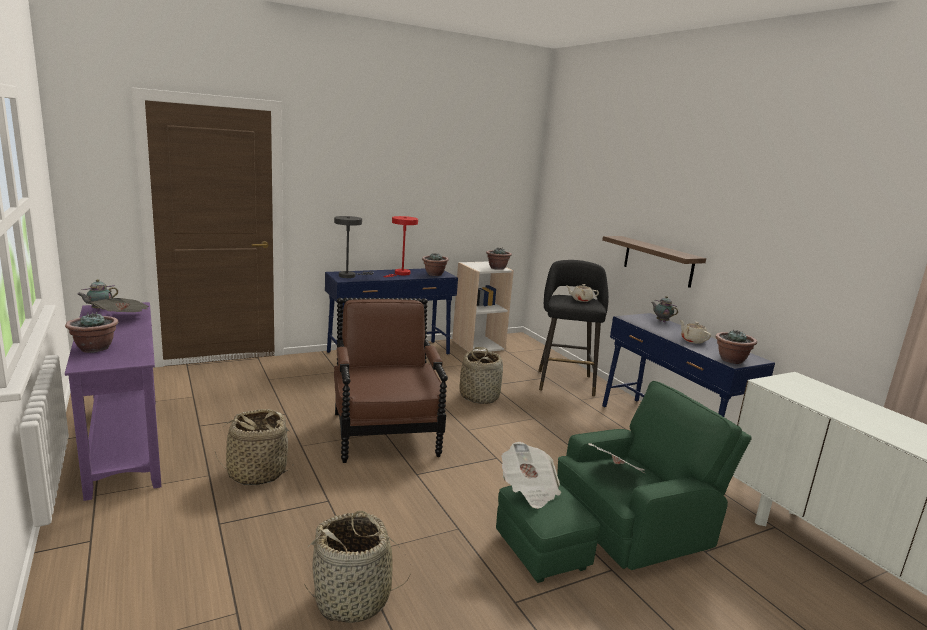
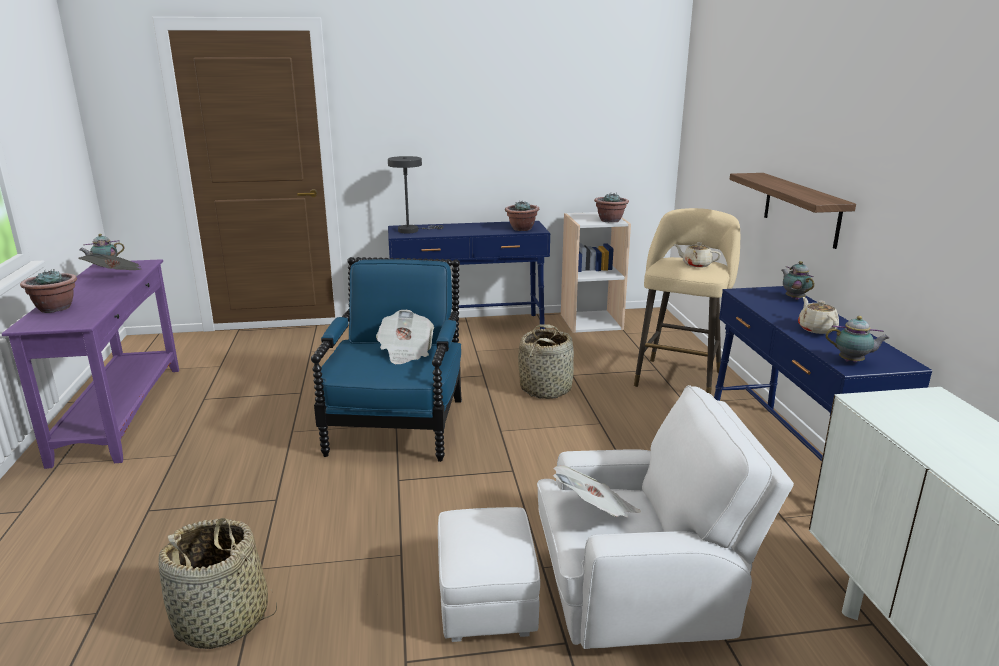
camera: 20 degrees right, 5 degrees up
basket [214,409,295,485] -> none
brown armchair [334,298,448,463] -> blue armchair [311,257,462,462]
red table lamp [383,216,418,277] -> none
green armchair [496,381,752,583] -> white armchair [438,385,794,649]
newspaper [501,442,561,509] -> newspaper moved to [376,310,434,364]
black stool [538,260,609,396] -> beige stool [634,208,740,394]
potted plant [715,329,757,364] -> teapot [825,316,889,362]

